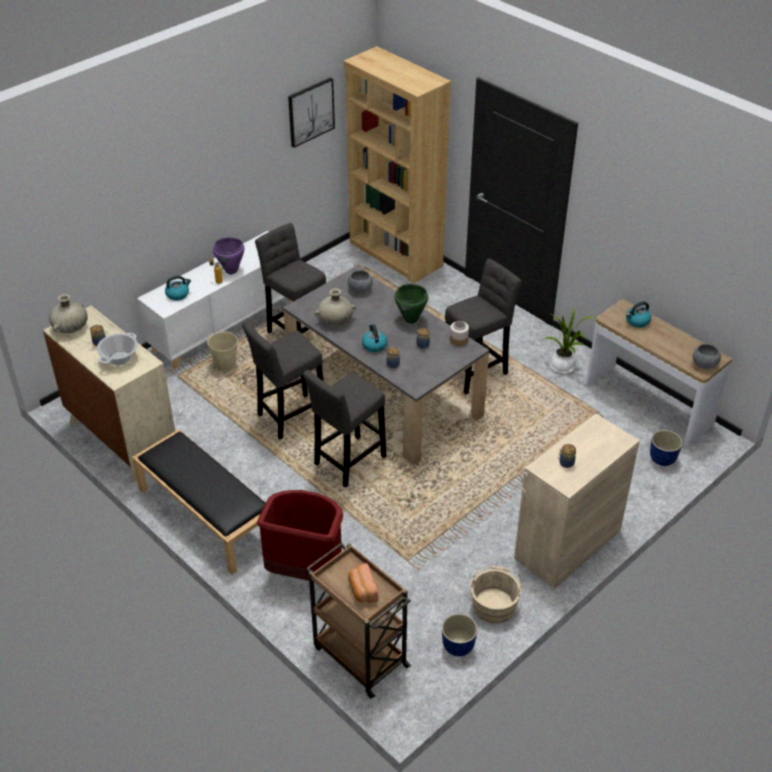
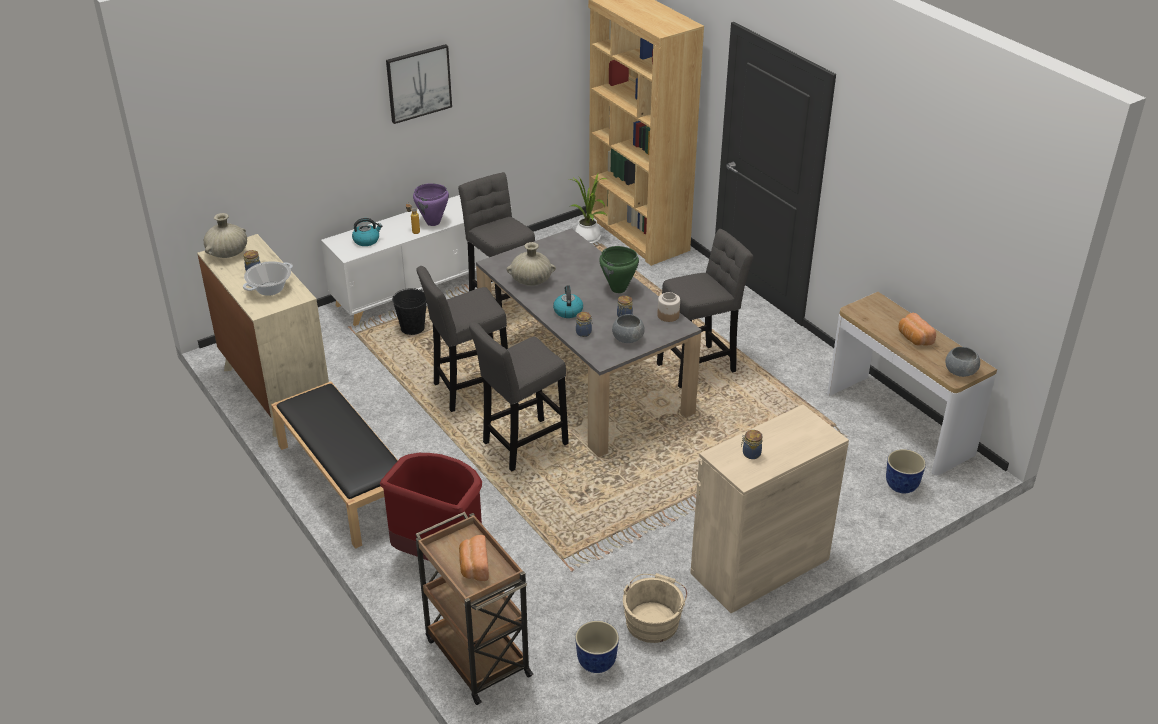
camera: 10 degrees right, 5 degrees down
beige bucket [207,331,238,372] -> black bucket [392,288,427,335]
picture [288,77,335,148] -> picture moved to [386,44,452,124]
grey bowl [348,270,373,293] -> grey bowl moved to [612,314,645,343]
potted plant [544,308,595,374] -> potted plant moved to [569,173,607,244]
kettle [626,301,651,327] -> none
none -> bread [899,313,936,346]

